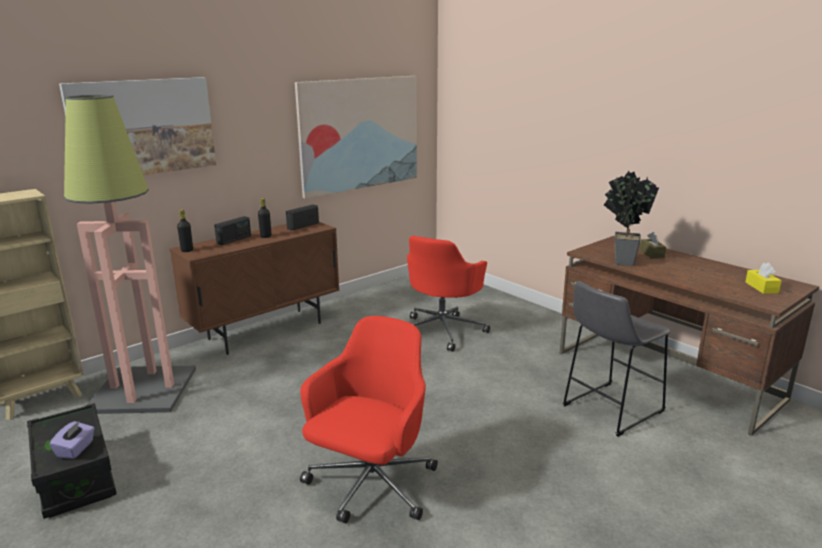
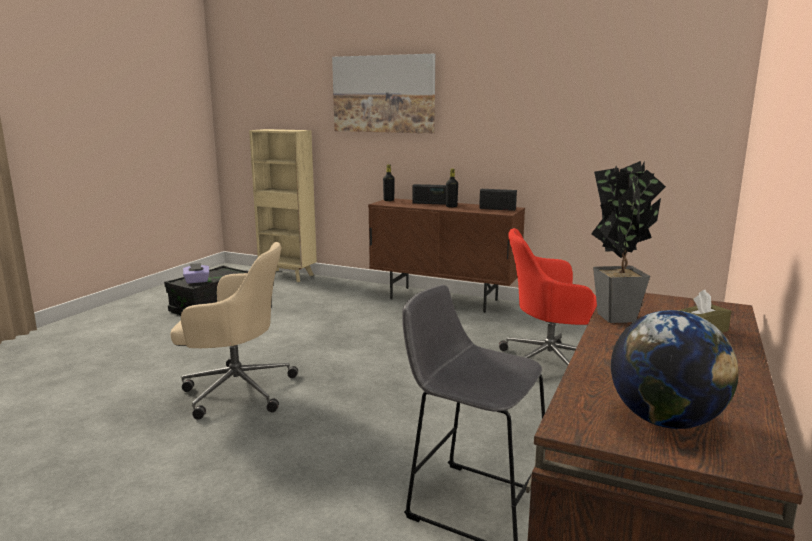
camera: 65 degrees right, 5 degrees down
floor lamp [64,95,196,414] -> none
picture [295,76,417,199] -> none
red office chair [300,316,438,523] -> beige office chair [170,242,298,420]
yellow tissue box [746,263,782,294] -> globe [611,310,739,429]

